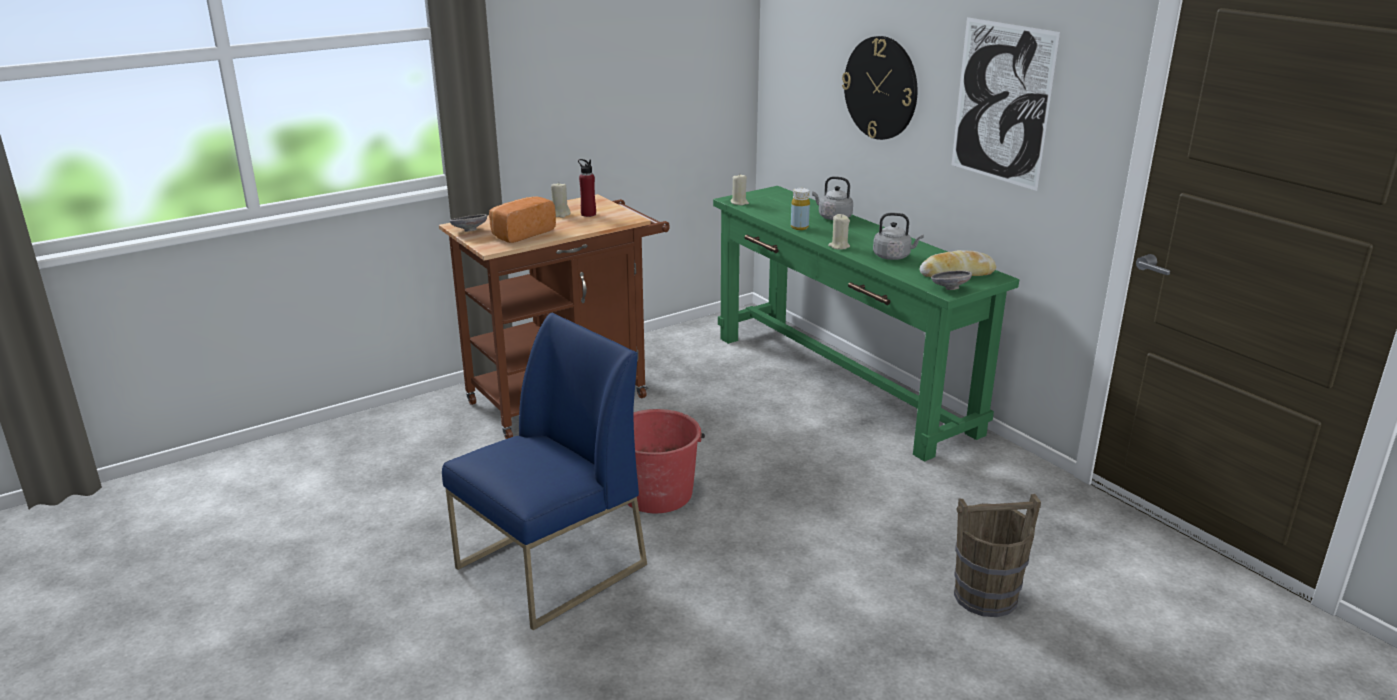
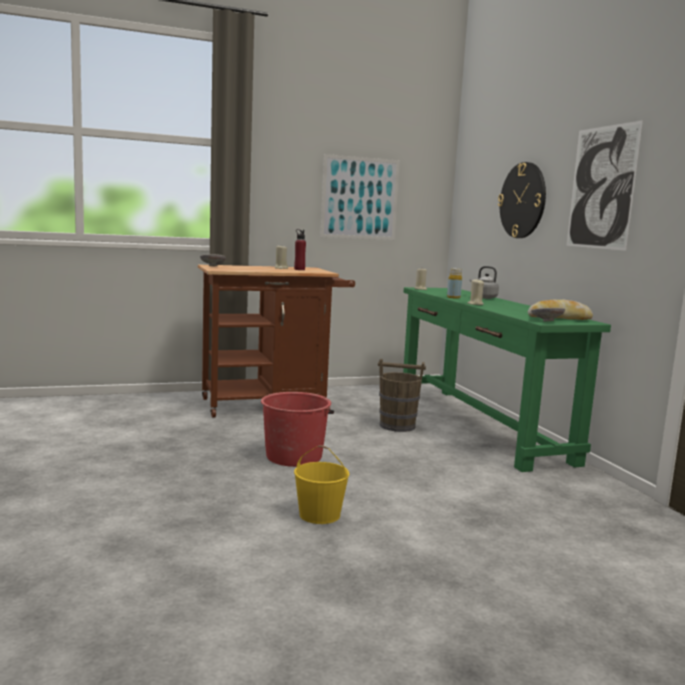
camera: 15 degrees right, 15 degrees down
blue chair [442,313,647,630] -> none
bread [489,196,556,243] -> none
grey kettle [873,213,924,260] -> none
brown bucket [954,494,1041,617] -> brown bucket moved to [378,359,426,432]
none -> yellow bucket [294,446,349,524]
none -> picture [320,154,400,240]

